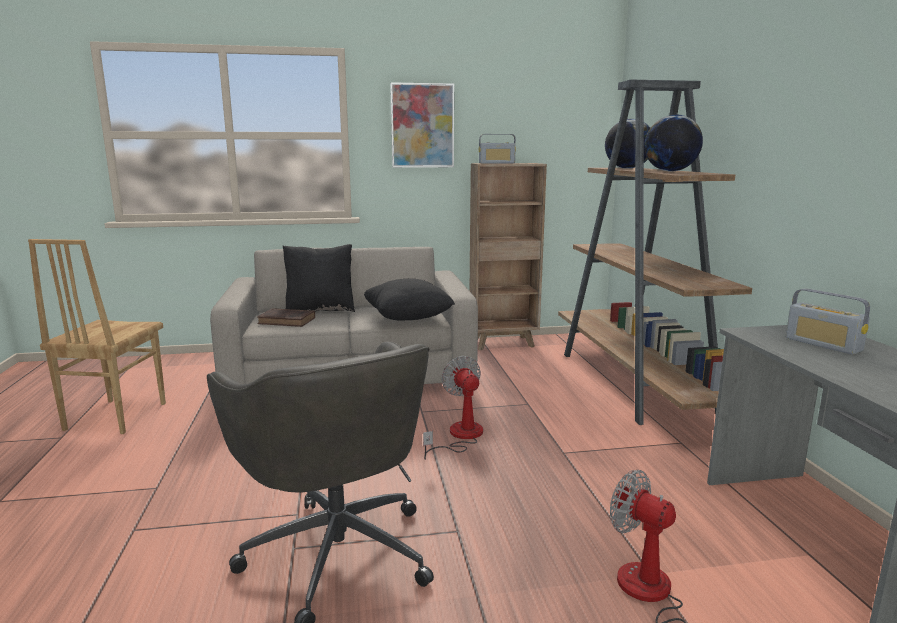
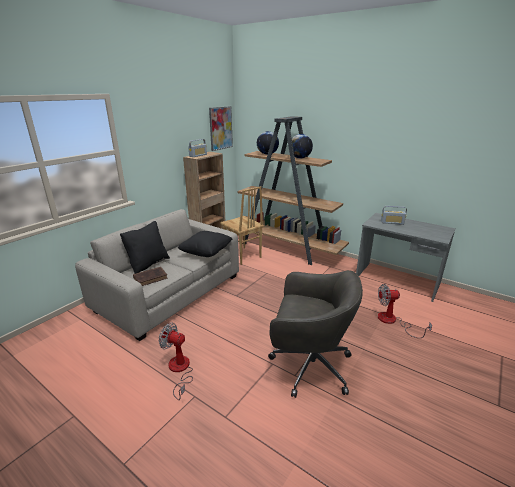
camera: 45 degrees left, 10 degrees up
brown chair [28,239,166,434] -> brown chair moved to [220,186,264,265]
picture [390,82,454,168] -> picture moved to [209,106,233,151]
fan [423,356,483,460] -> fan moved to [159,323,193,400]

